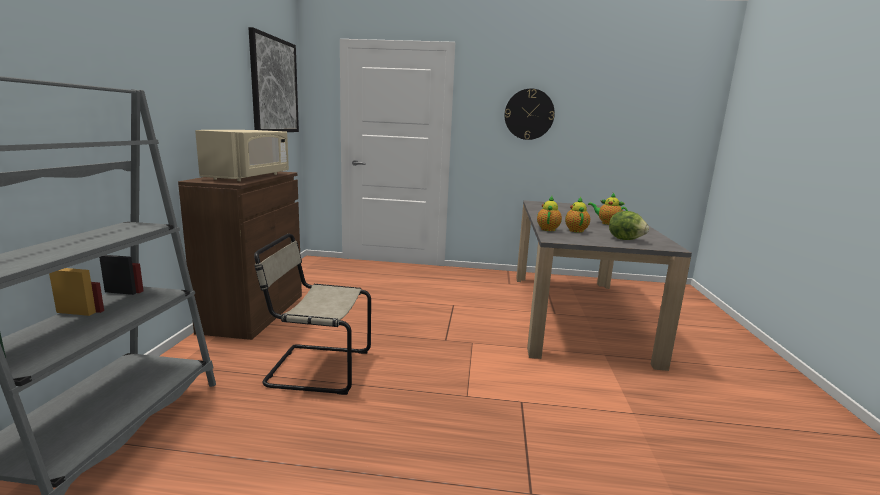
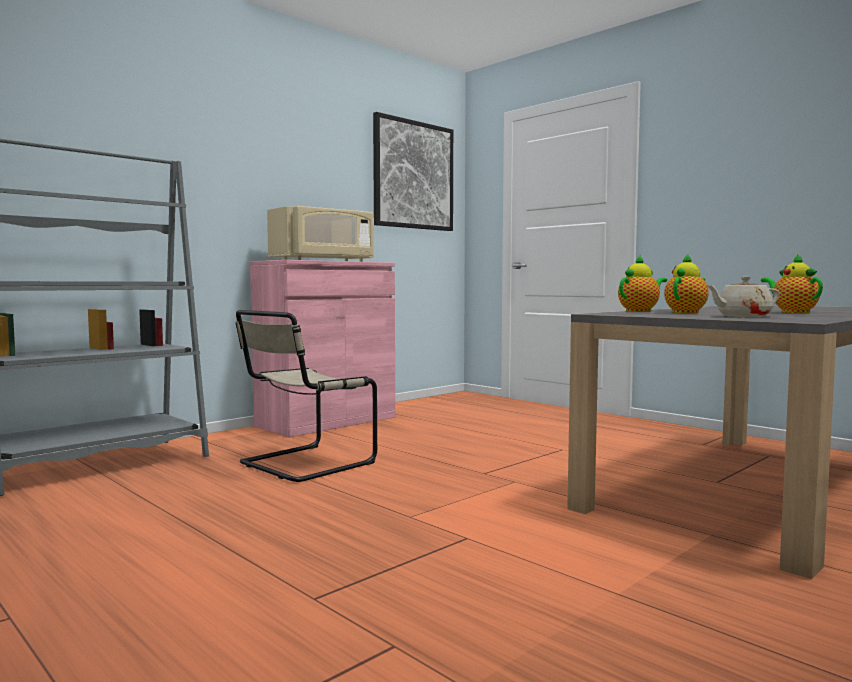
camera: 40 degrees right, 10 degrees down
brown cabinet [178,171,302,340] -> pink cabinet [250,260,395,437]
beige chair [254,234,371,395] -> beige chair turned 90 degrees counterclockwise [236,310,377,482]
wall clock [505,89,555,140] -> none
lettuce [609,211,649,240] -> beige teapot [706,277,780,317]

